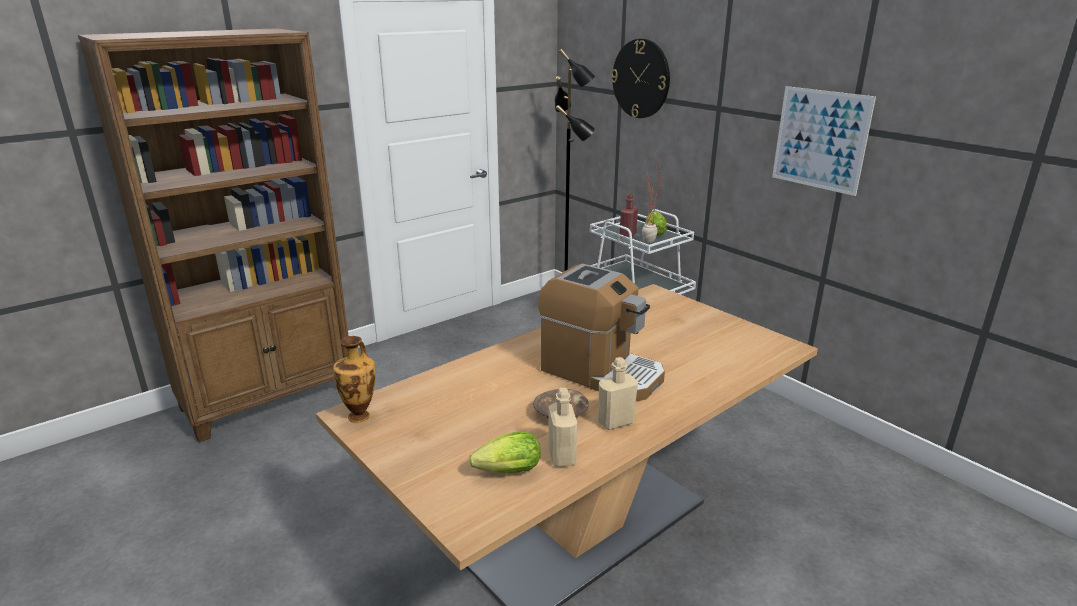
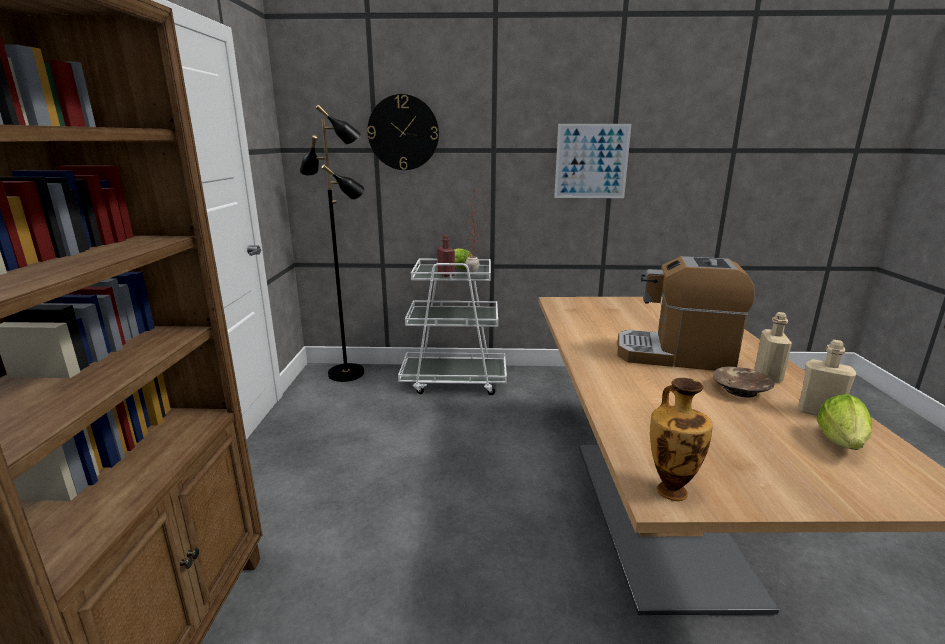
camera: 50 degrees left, 5 degrees down
coffee machine [538,263,665,401] -> coffee machine turned 150 degrees counterclockwise [617,256,754,371]

